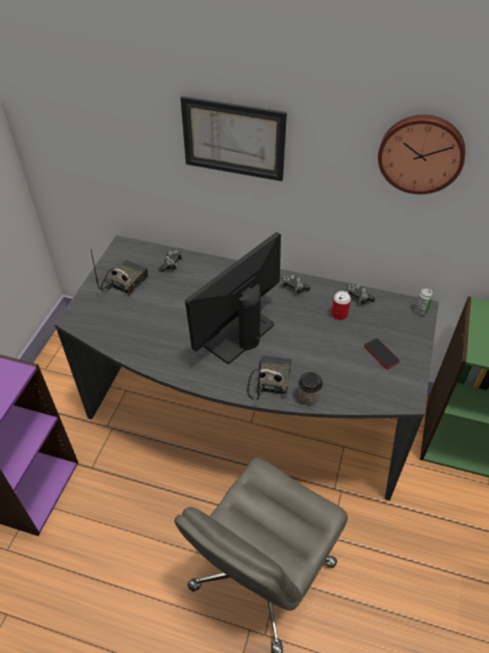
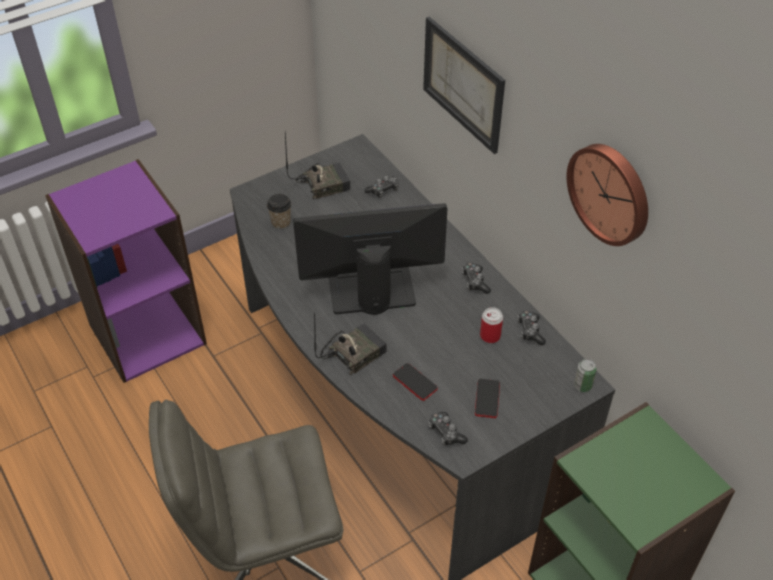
camera: 40 degrees right, 0 degrees up
cup [298,372,323,405] -> cup moved to [267,194,291,229]
none -> phone [393,363,438,401]
none -> game controller [428,412,468,445]

